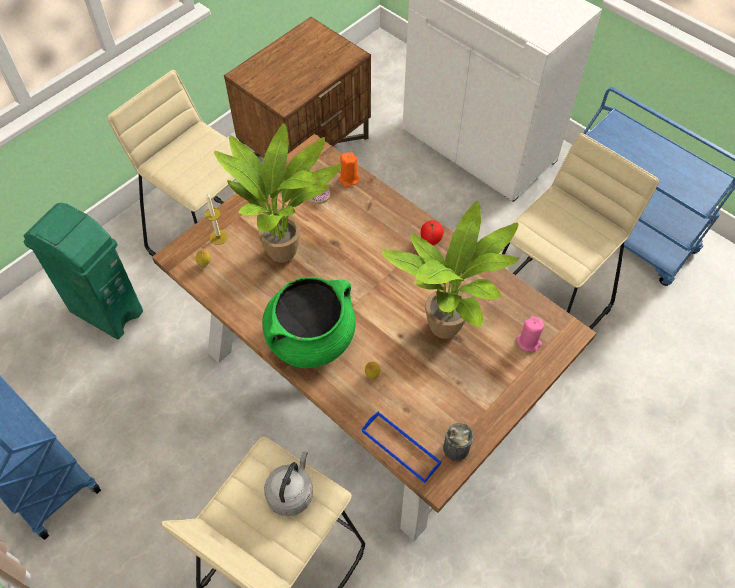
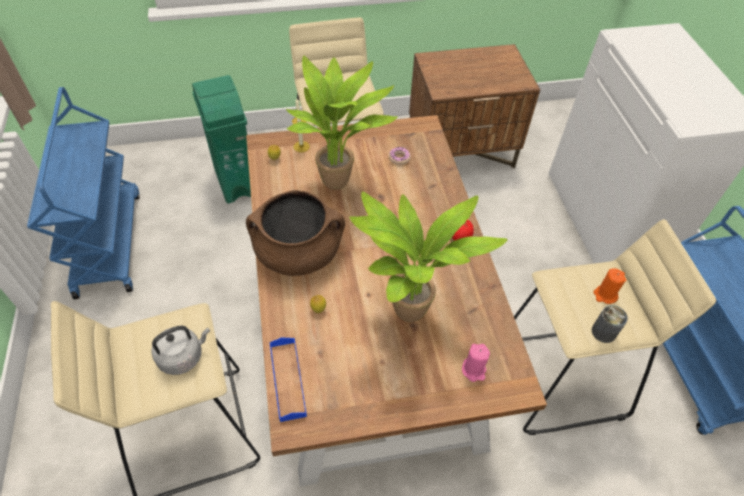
camera: 35 degrees right, 5 degrees down
green cooking pot [262,277,356,368] -> brown cooking pot [246,190,345,276]
orange candle [339,152,360,188] -> orange candle moved to [594,268,626,304]
can [443,423,473,461] -> can moved to [592,305,628,343]

